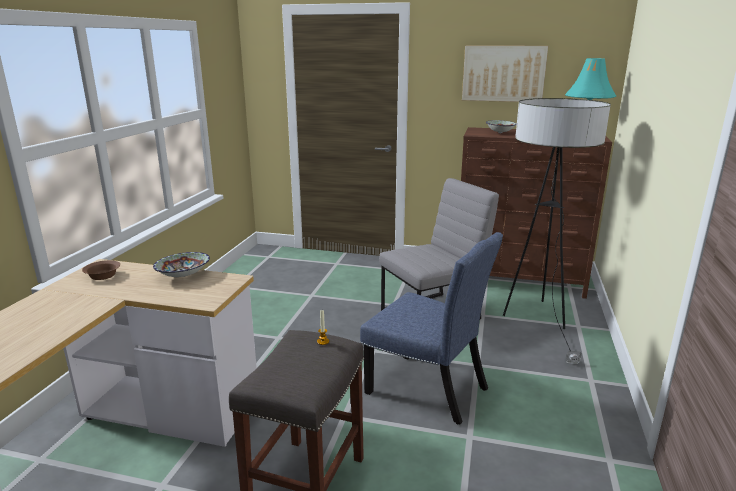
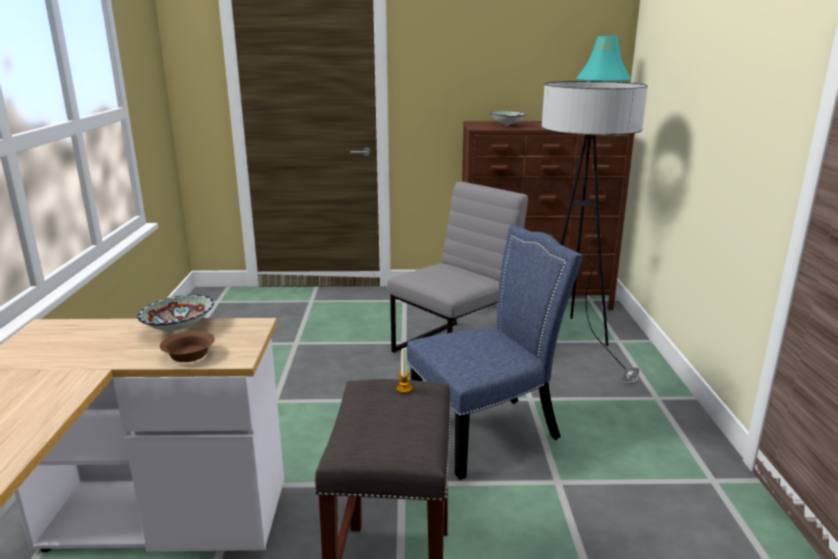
camera: 15 degrees left, 0 degrees up
brown bowl [82,260,120,280] -> brown bowl moved to [160,331,215,362]
blue chair [360,232,503,424] -> blue chair turned 45 degrees counterclockwise [407,224,583,480]
picture [462,46,548,102] -> none

